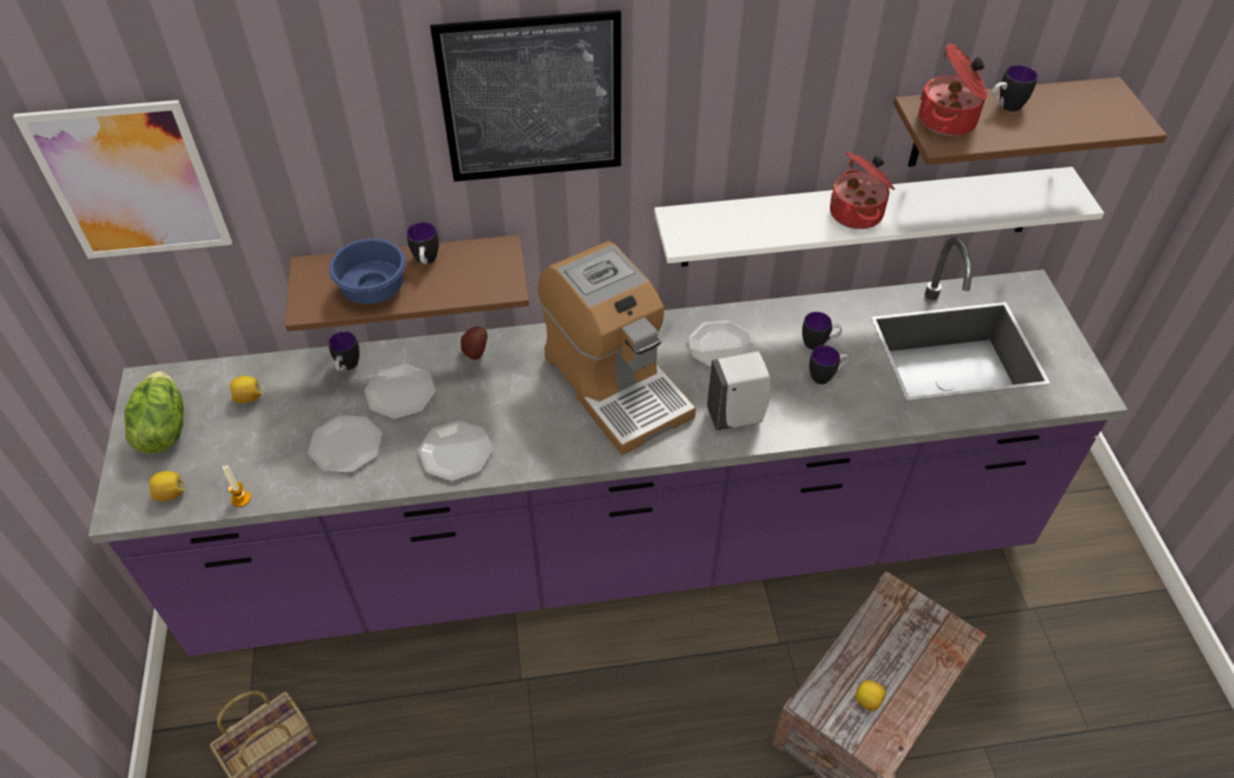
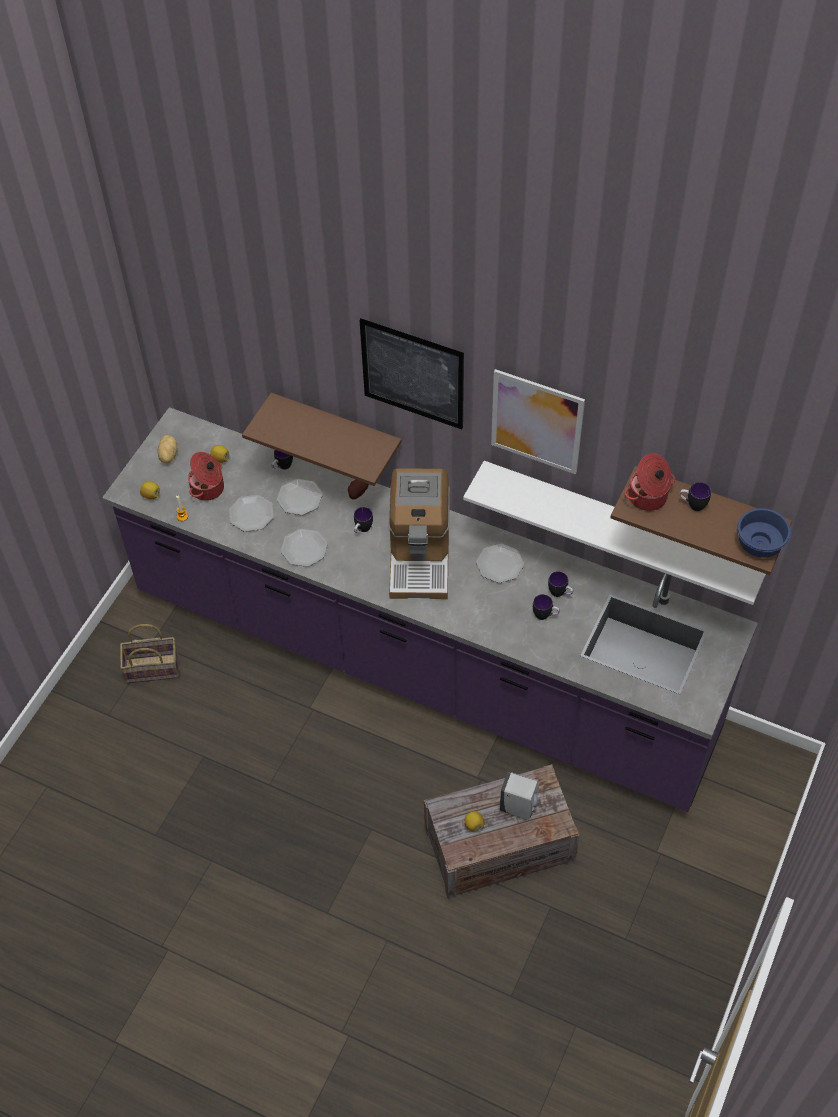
camera: 35 degrees right, 5 degrees up
picture [13,100,232,259] -> picture moved to [491,369,585,474]
lettuce [124,371,184,454] -> potato [158,435,177,463]
blue bowl [329,238,406,304] -> blue bowl moved to [737,508,791,558]
mug [406,222,439,265] -> mug moved to [354,507,373,533]
white soap dispenser [707,351,770,431] -> white soap dispenser moved to [500,772,539,820]
cooking pot [830,151,895,229] -> cooking pot moved to [188,452,224,501]

